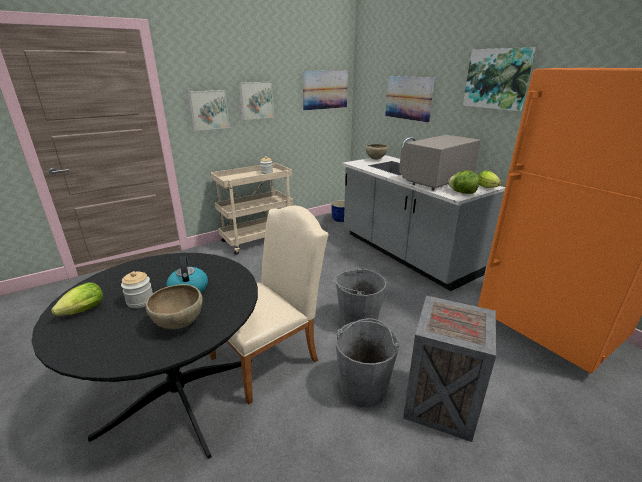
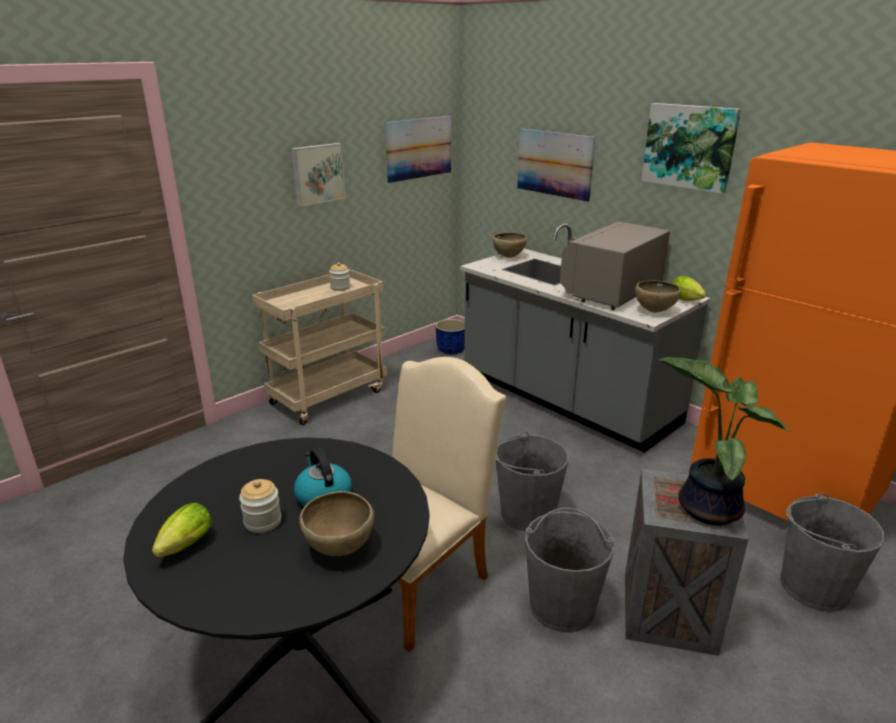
camera: 10 degrees left, 0 degrees up
picture [188,90,230,131] -> none
lettuce [448,170,479,194] -> brown bowl [635,280,681,313]
none -> potted plant [658,357,790,525]
none -> grey bucket [780,493,885,612]

